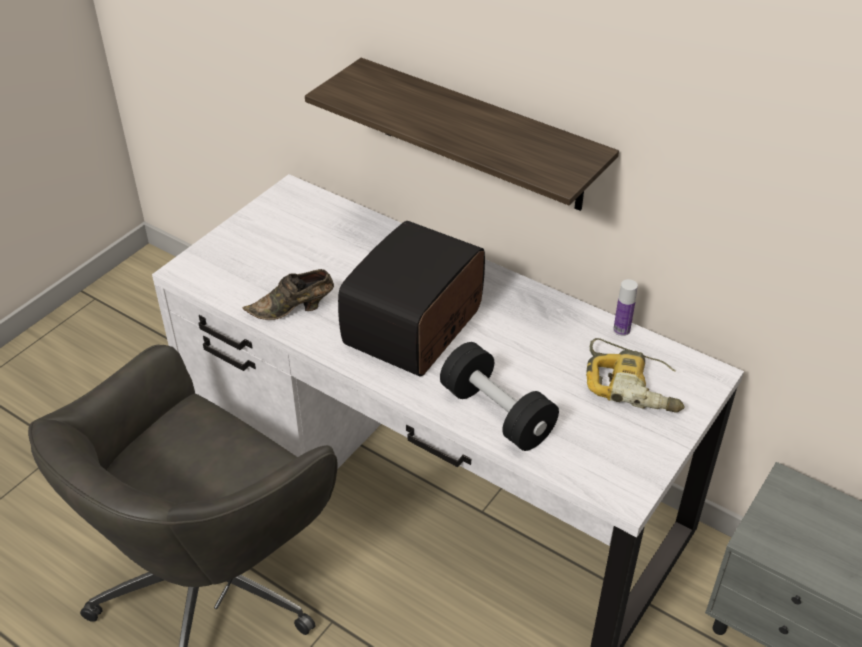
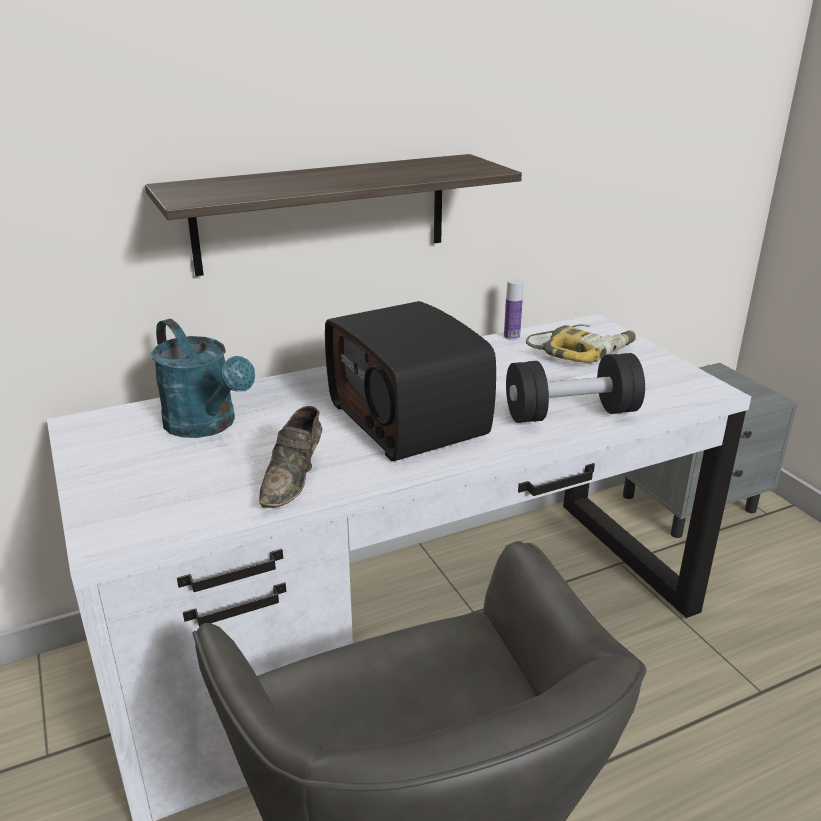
camera: 60 degrees left, 15 degrees down
none -> turquoise watering can [152,319,255,438]

